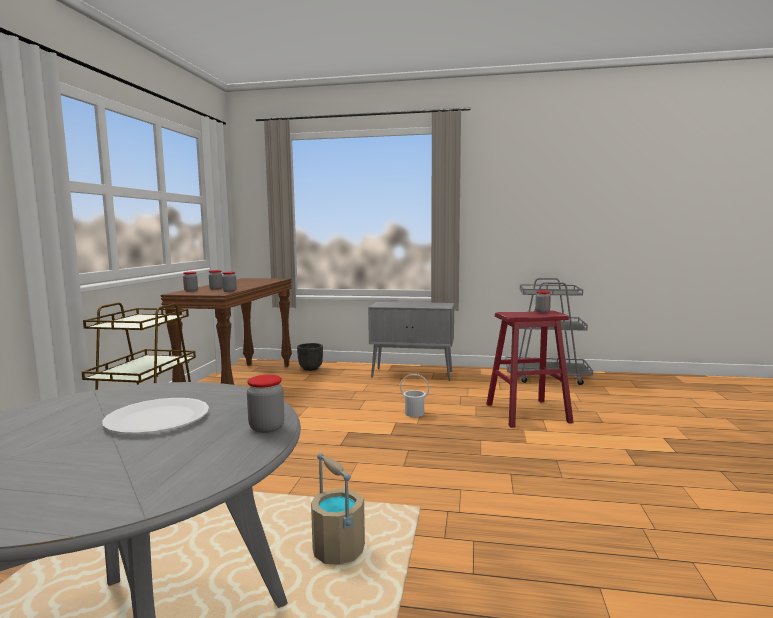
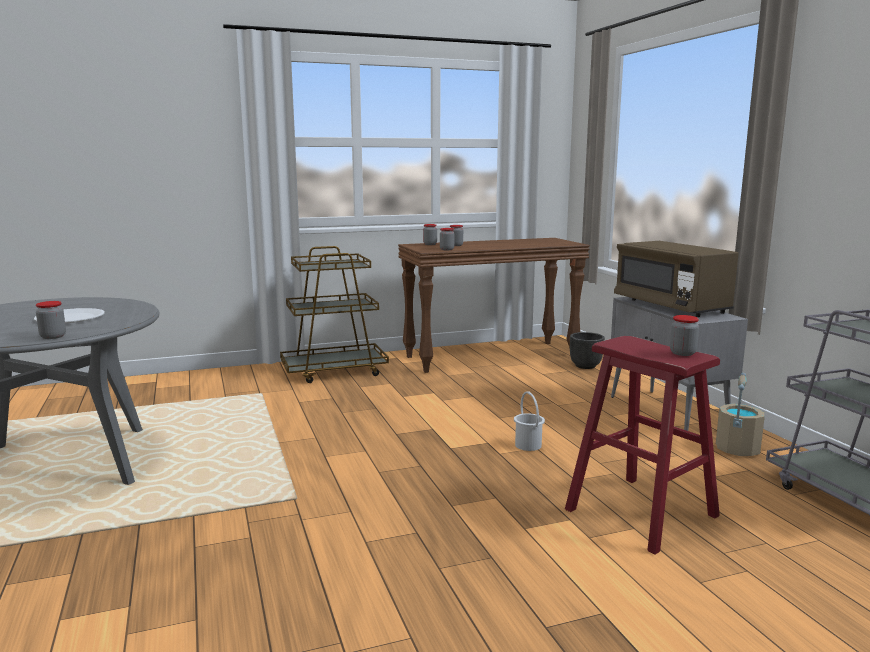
camera: 60 degrees right, 5 degrees up
beige bucket [311,453,365,565] -> beige bucket moved to [716,373,765,456]
none -> brown microwave [614,241,739,317]

